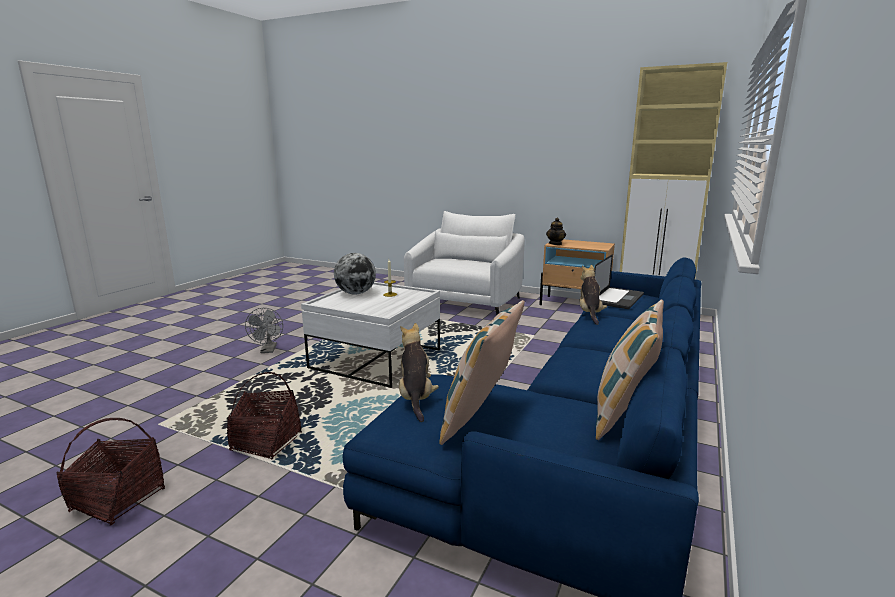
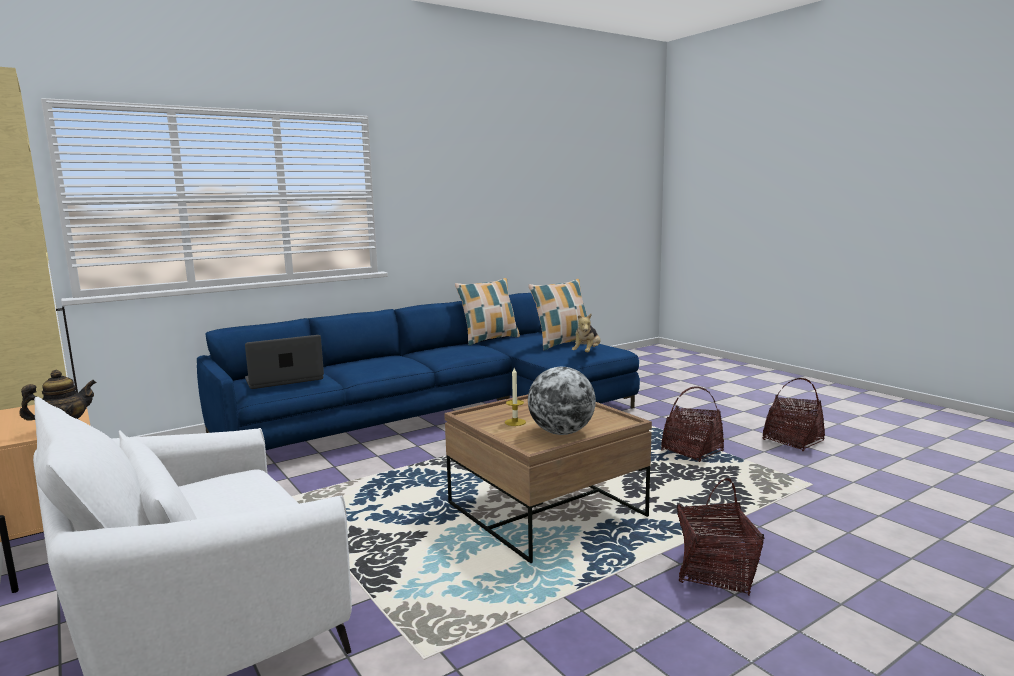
camera: 150 degrees left, 5 degrees down
grey fan [245,308,283,353] -> basket [677,478,764,596]
white coffee table [301,282,440,388] -> brown coffee table [444,394,652,563]
plush toy [579,265,607,325] -> none

